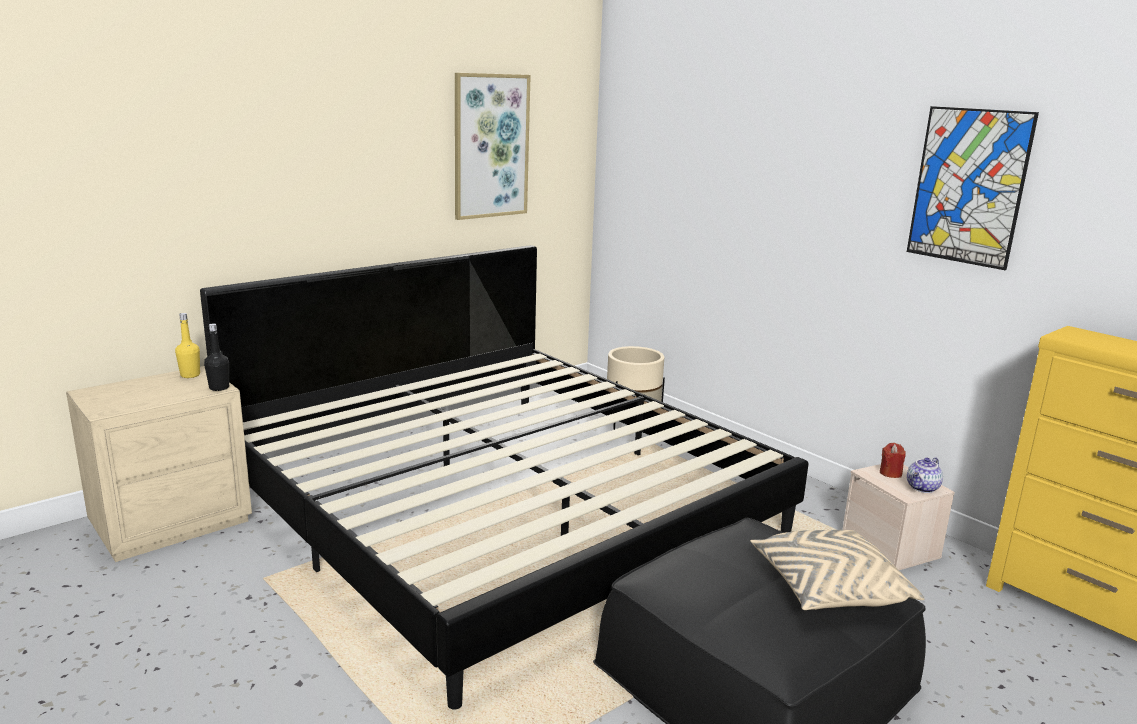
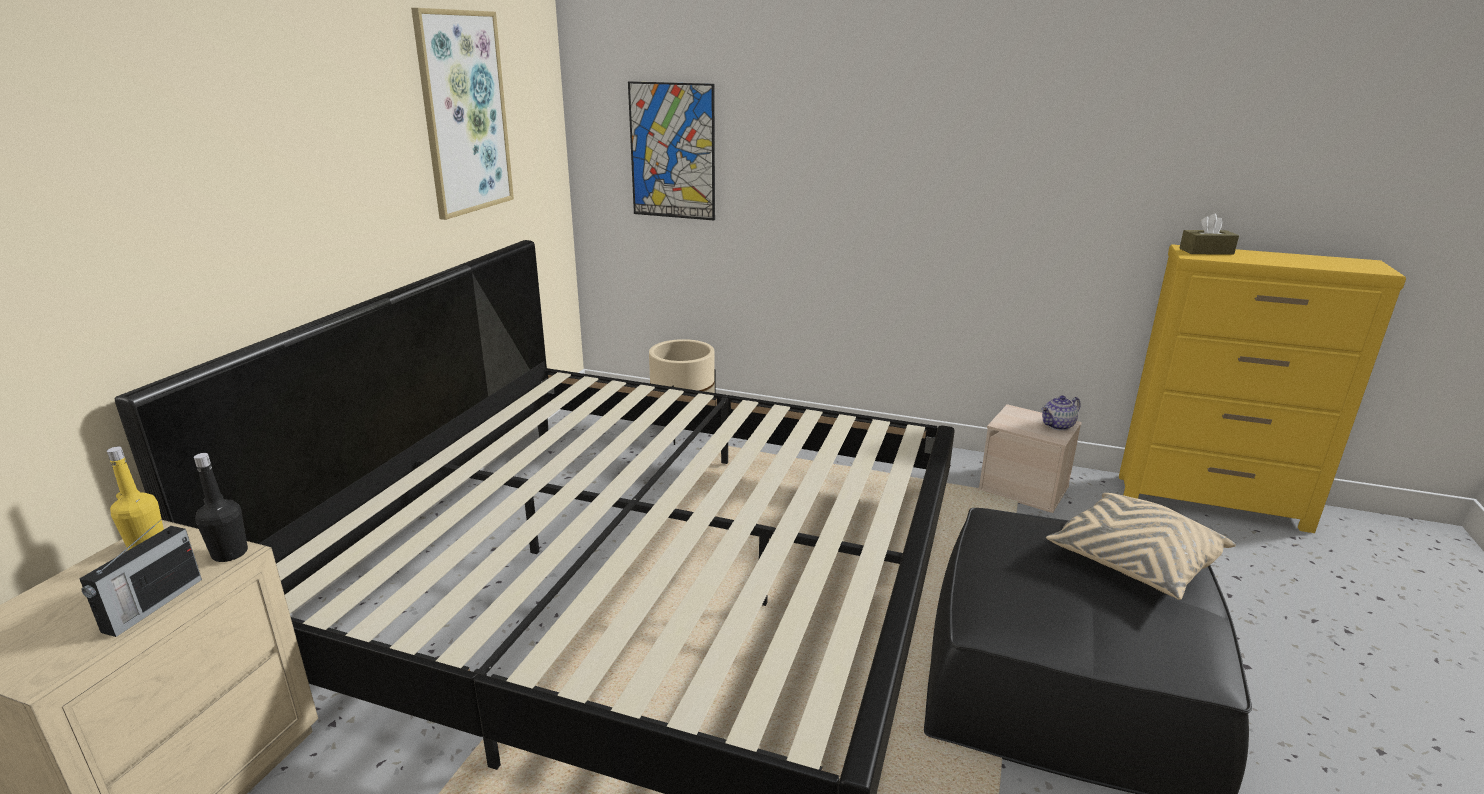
camera: 30 degrees left, 5 degrees up
red candle [880,443,906,478] -> none
picture [907,106,1039,270] -> picture moved to [628,81,715,220]
teapot [907,457,943,493] -> teapot turned 45 degrees clockwise [1042,396,1081,431]
none -> radio [79,519,202,637]
none -> brown tissue box [1179,213,1239,254]

